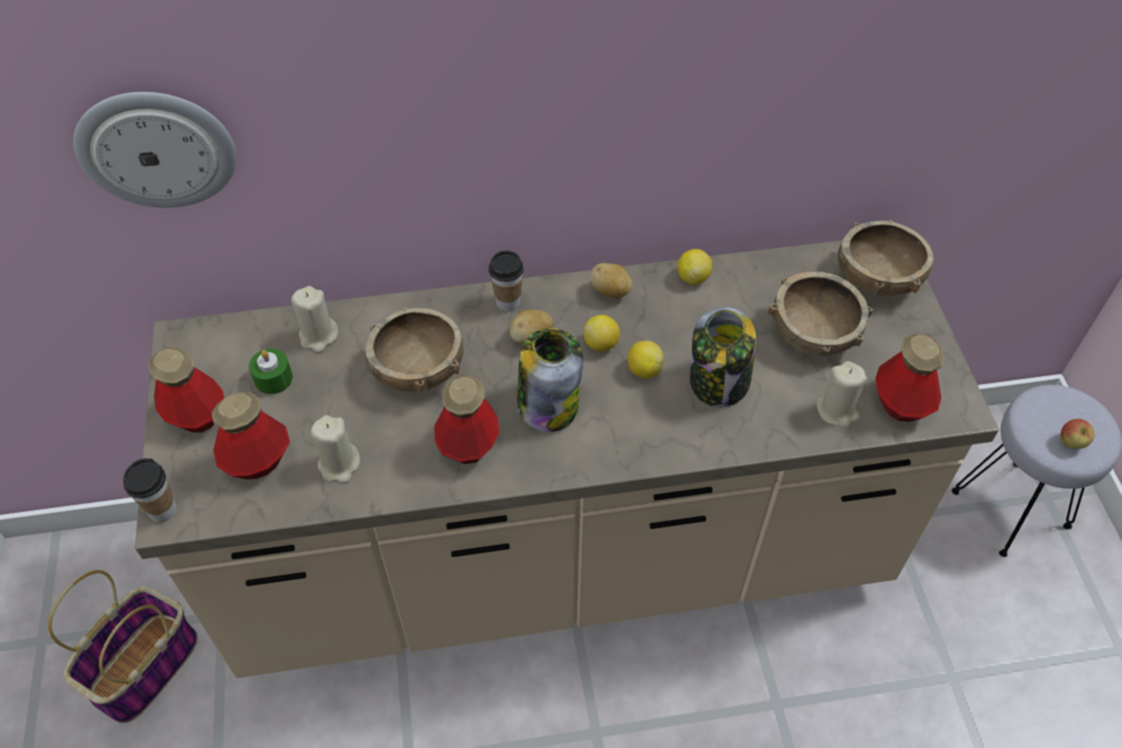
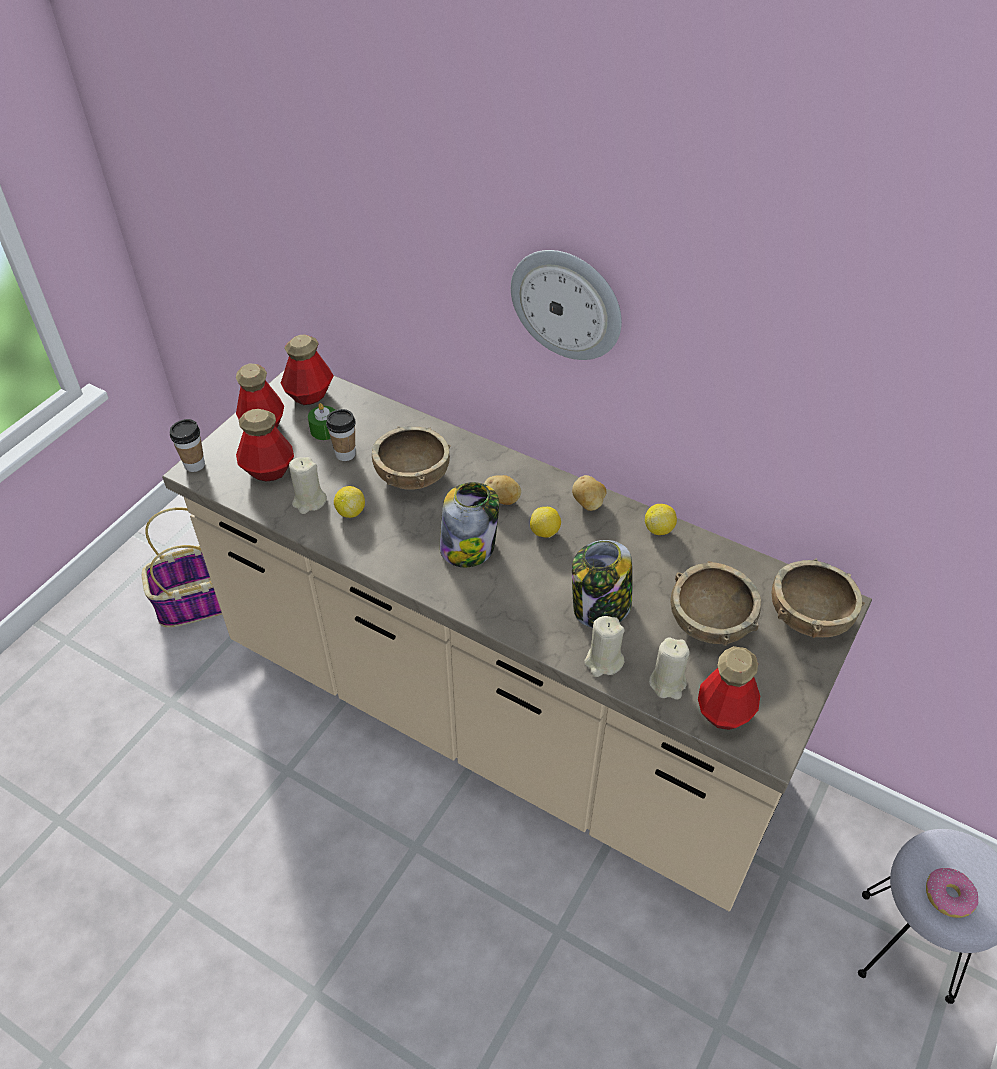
camera: 40 degrees right, 5 degrees down
wall clock [73,92,237,208] -> wall clock moved to [511,250,622,360]
beige candle [291,286,338,352] -> beige candle moved to [584,616,625,677]
bottle [434,375,499,464] -> bottle moved to [281,334,334,405]
cup [489,251,524,311] -> cup moved to [326,409,356,461]
lemon [627,340,664,378] -> lemon moved to [334,486,365,518]
apple [1061,419,1095,449] -> donut [926,868,978,918]

